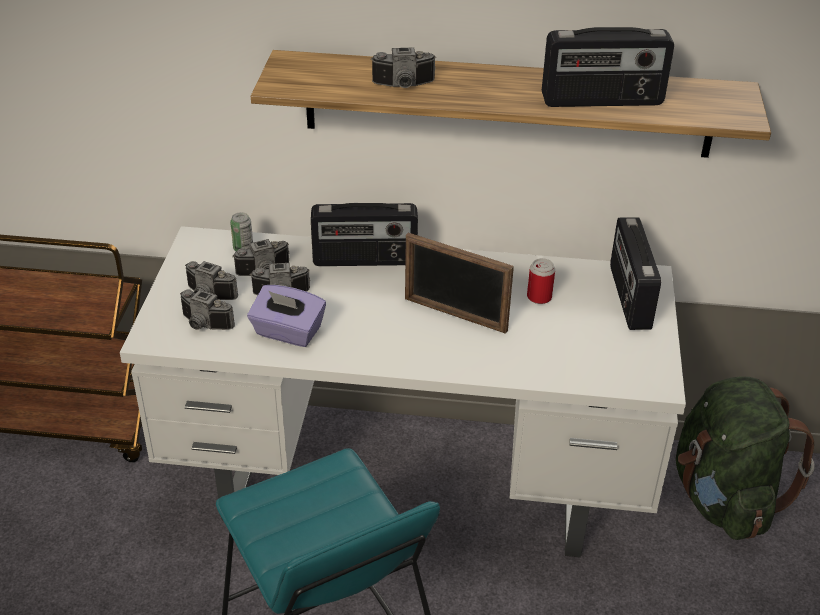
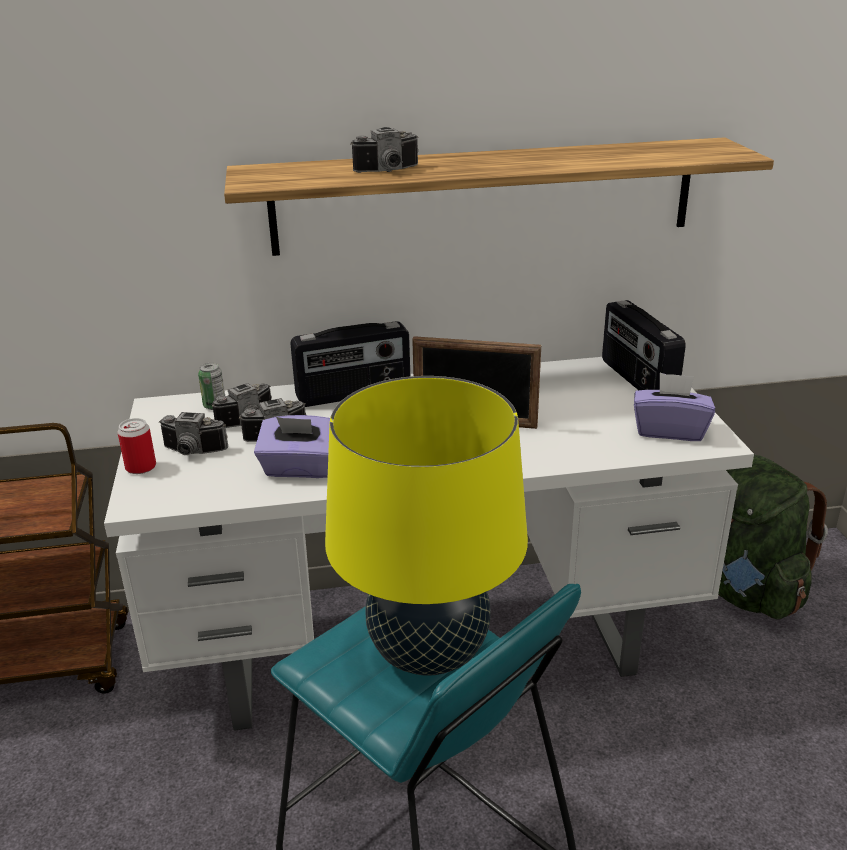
camera: 15 degrees left, 10 degrees down
camera [180,289,235,330] -> none
can [527,258,555,304] -> can moved to [117,418,156,474]
radio [542,27,674,107] -> none
none -> yellow table lamp [325,376,528,676]
none -> purple tissue box [634,373,715,441]

